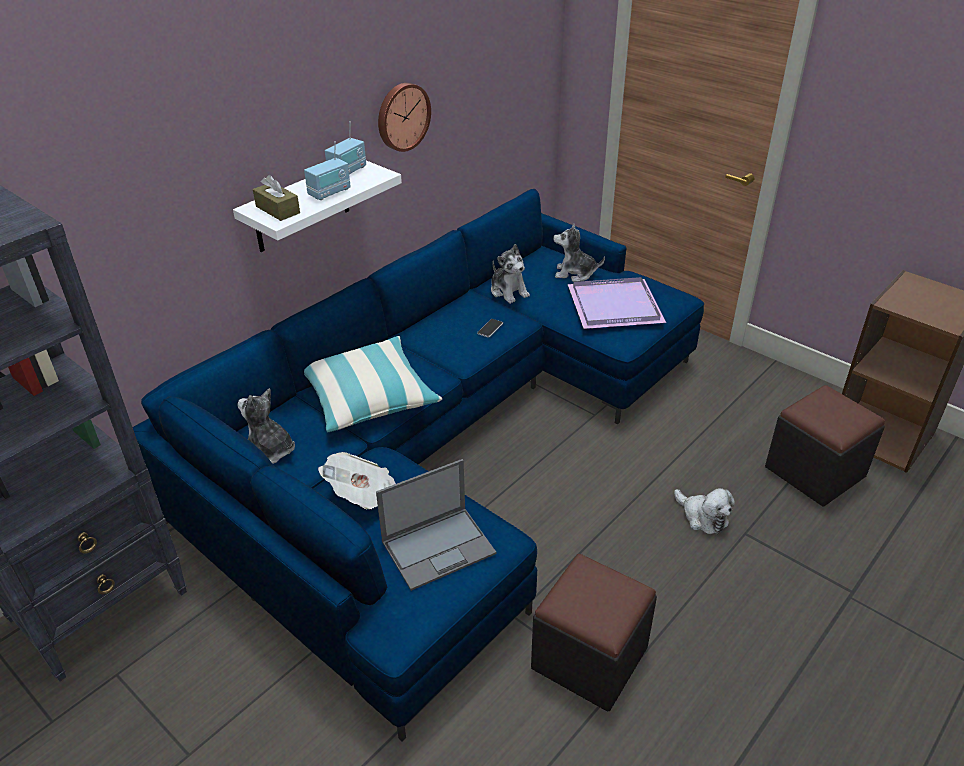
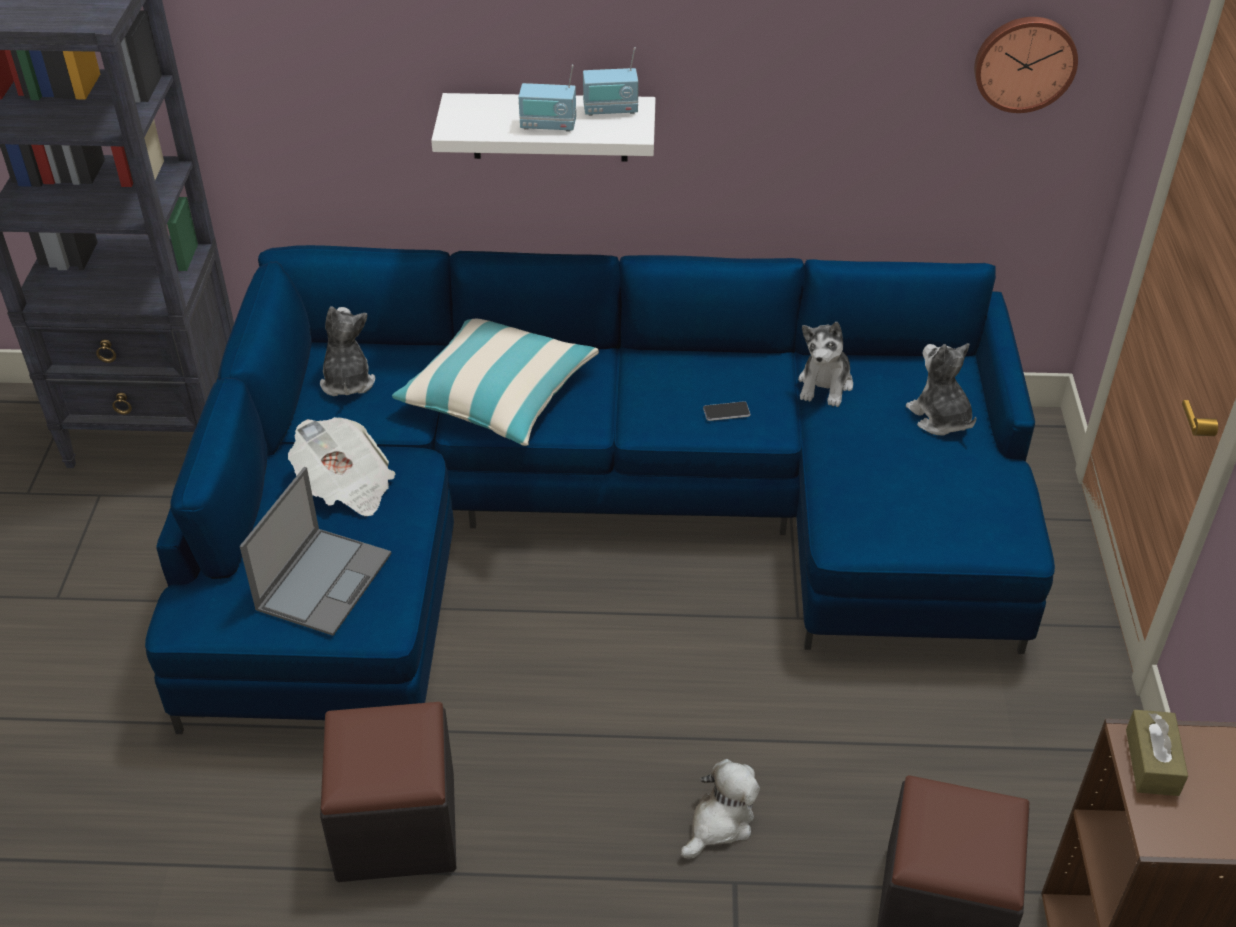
camera: 50 degrees right, 5 degrees up
brown tissue box [253,175,300,221] -> brown tissue box moved to [1126,710,1188,796]
laptop [376,459,496,591] -> laptop turned 90 degrees counterclockwise [240,467,391,636]
wall clock [378,83,431,152] -> wall clock moved to [974,17,1078,113]
purple tray [568,277,666,329] -> none
plush toy [674,488,735,534] -> plush toy turned 150 degrees counterclockwise [681,759,760,859]

